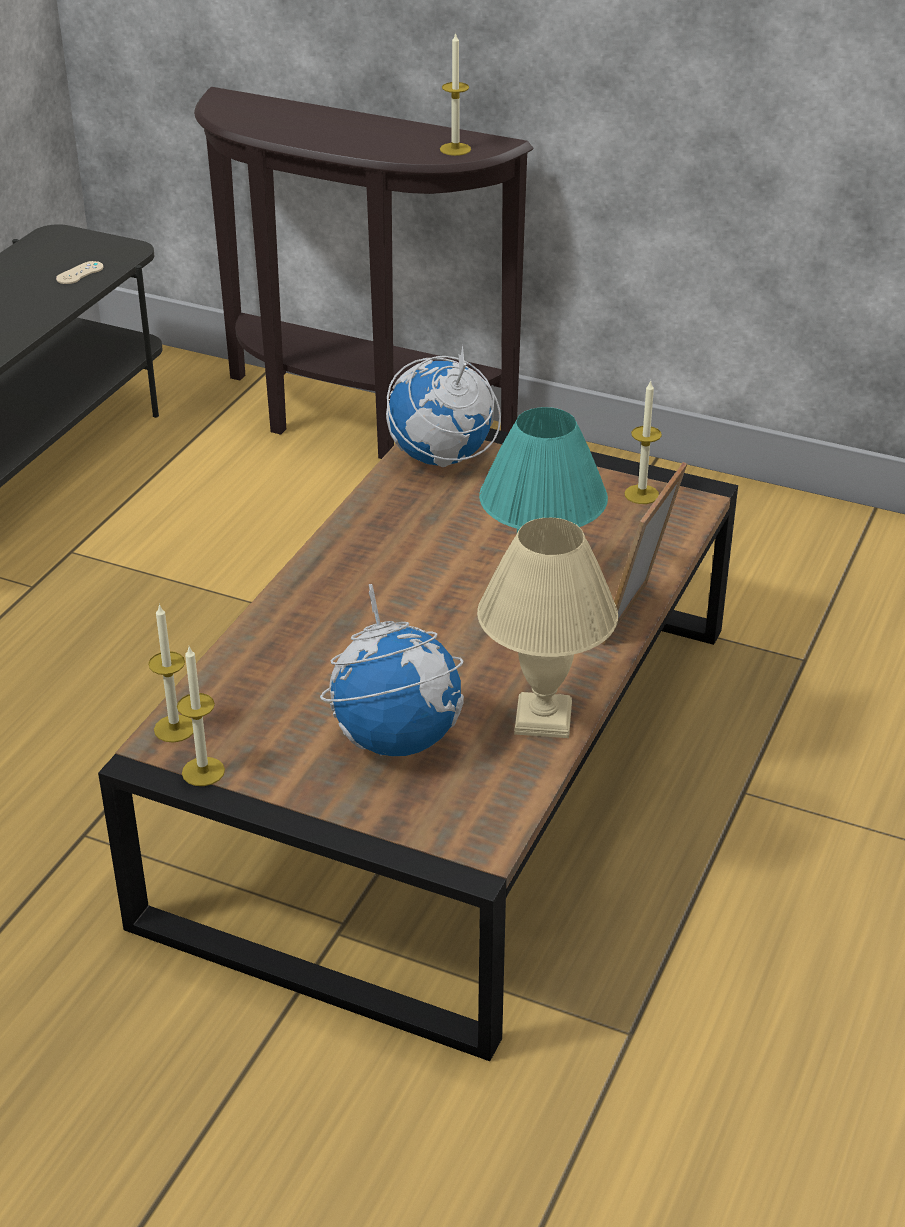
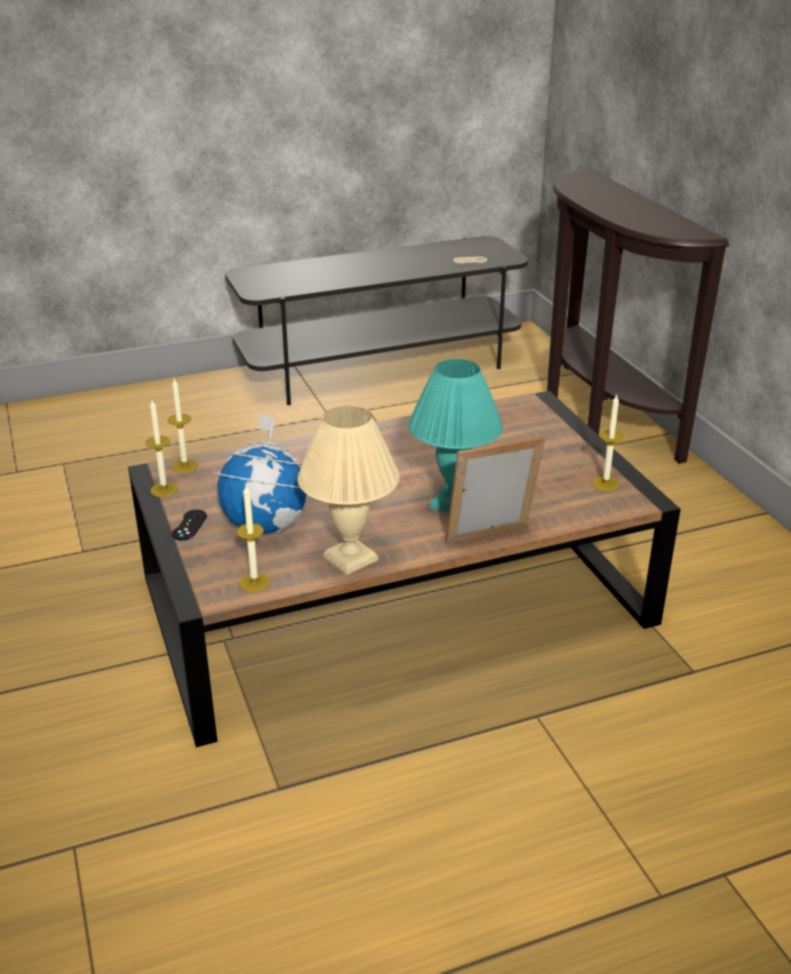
camera: 45 degrees right, 5 degrees down
globe [386,345,501,467] -> none
candle [440,32,471,156] -> candle moved to [237,485,270,592]
none -> black game controller [172,510,207,541]

